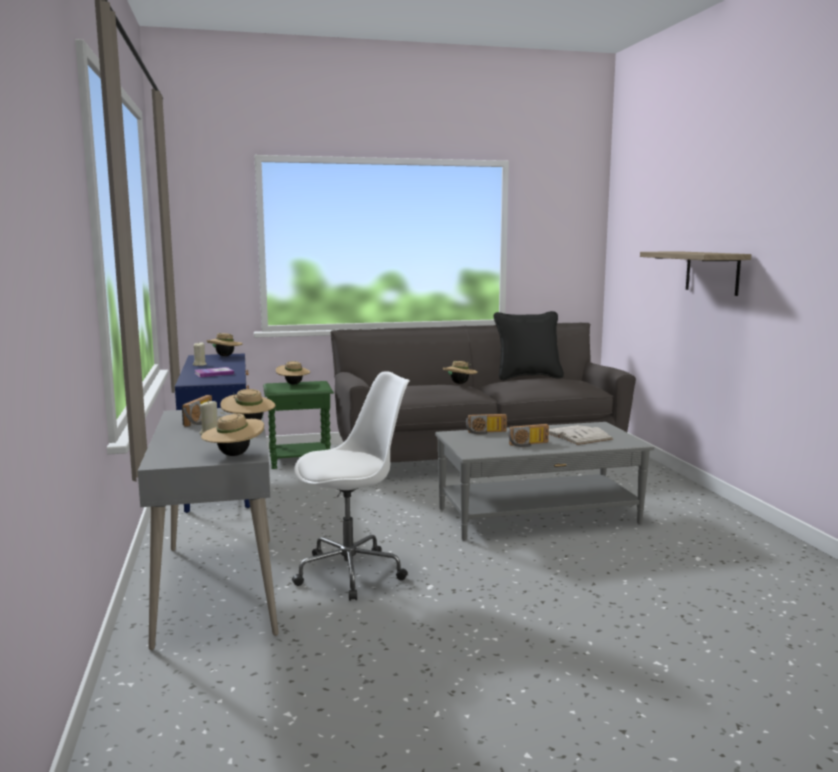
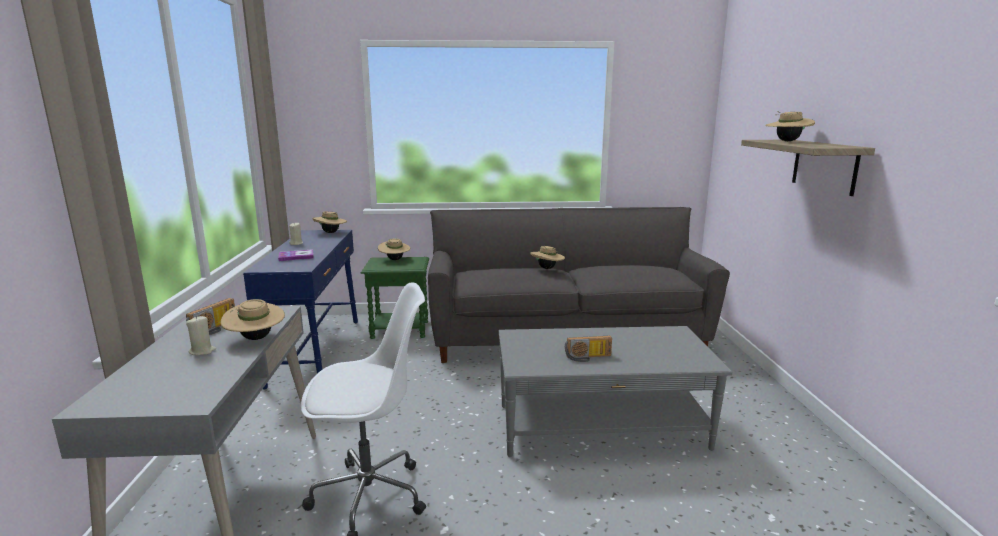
camera: 10 degrees right, 5 degrees up
beige hat [201,412,264,456] -> beige hat moved to [765,111,815,141]
radio [466,414,507,435] -> none
black pillow [494,311,564,380] -> none
white book [549,425,613,445] -> none

